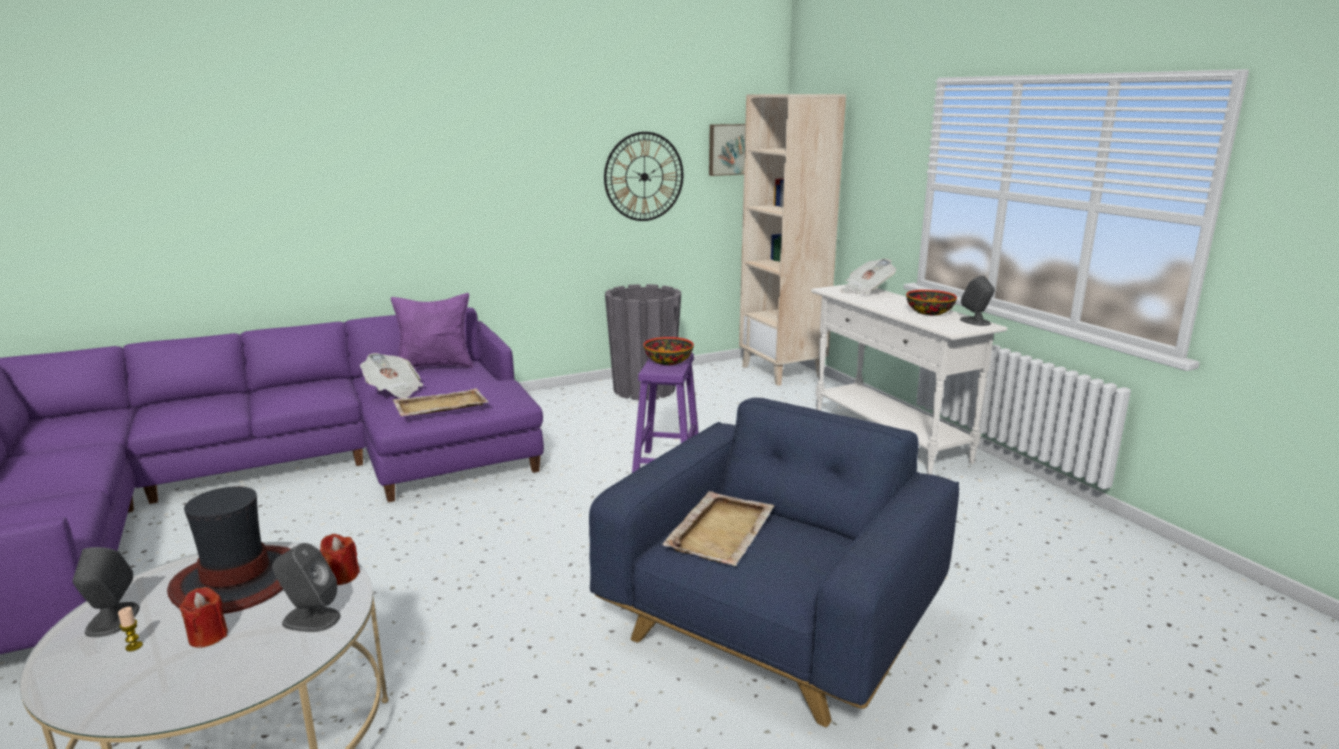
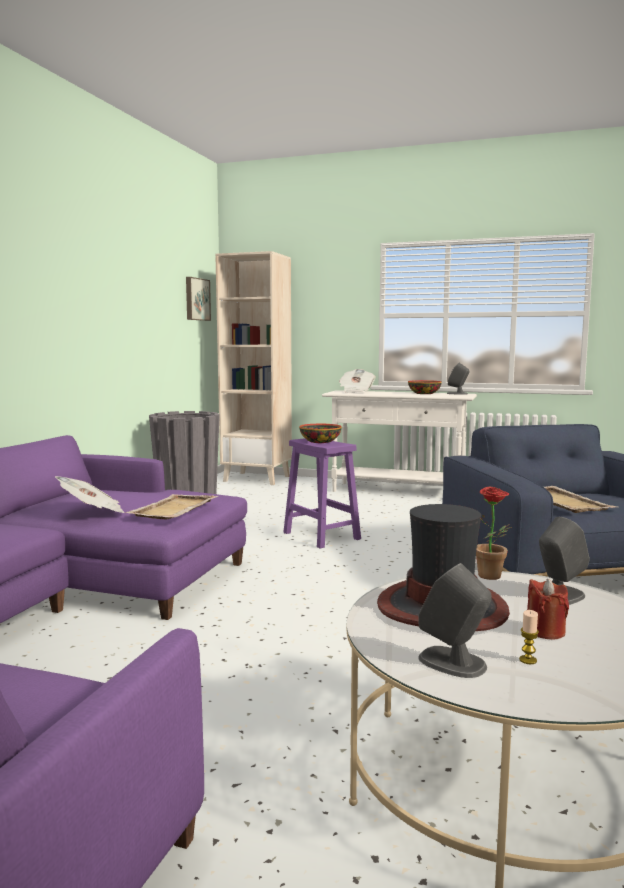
camera: 45 degrees left, 10 degrees down
red candle [320,534,360,585] -> potted plant [476,487,512,580]
purple pillow [391,293,473,368] -> none
wall clock [604,132,683,221] -> none

